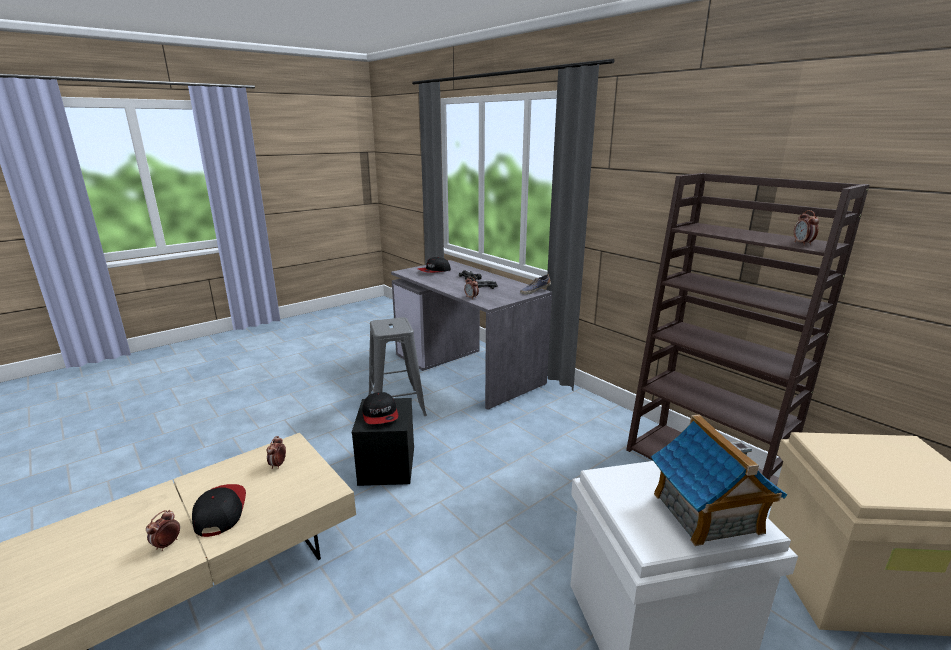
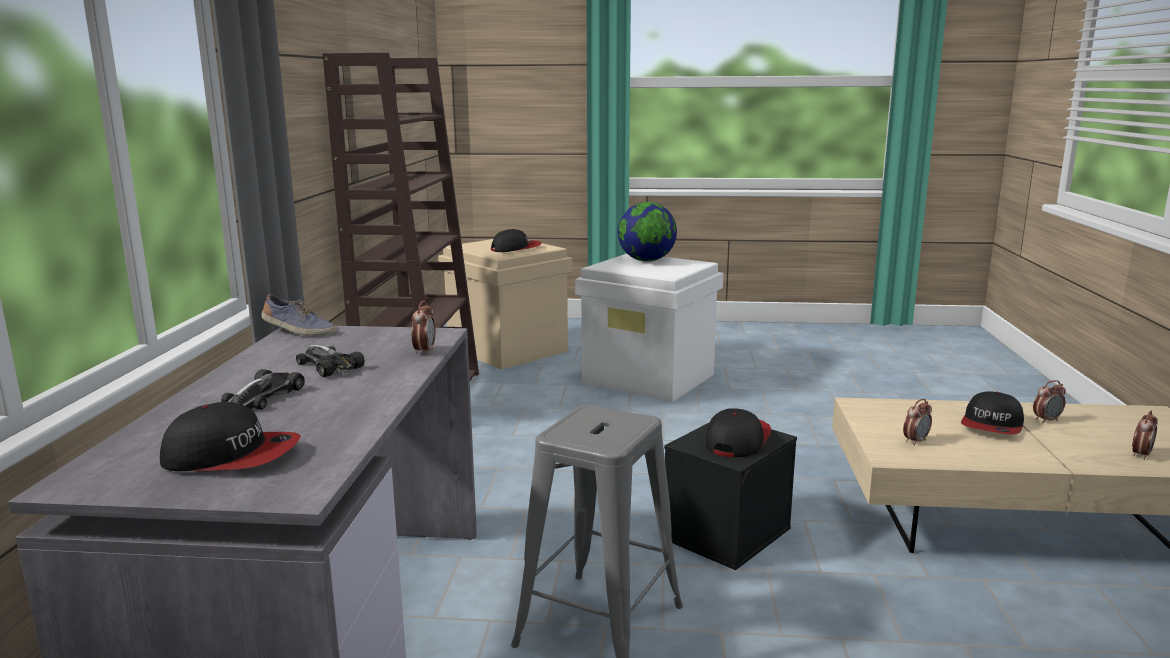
camera: 135 degrees left, 5 degrees down
toy house [651,415,788,546] -> globe [618,202,677,262]
alarm clock [794,210,819,245] -> alarm clock moved to [1132,411,1158,460]
none -> cap [491,229,541,252]

